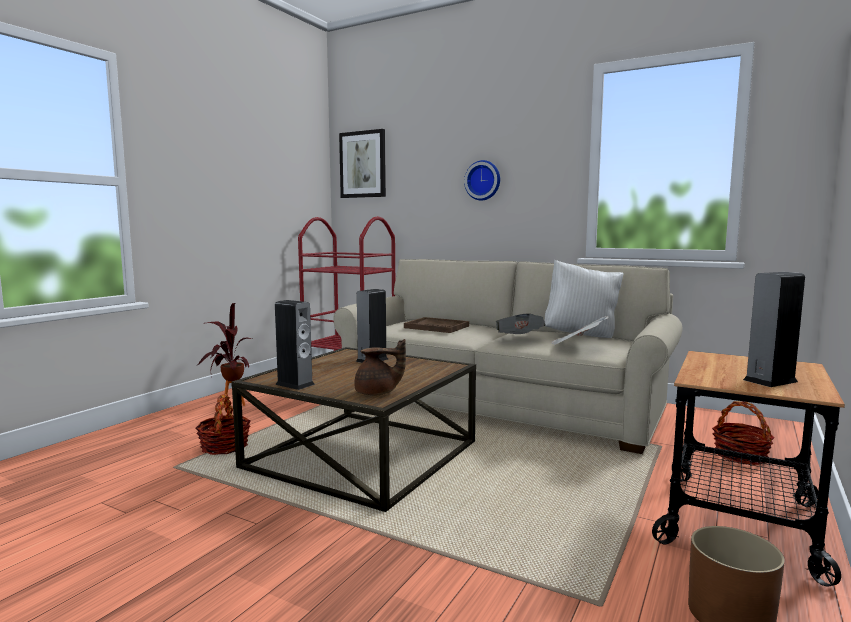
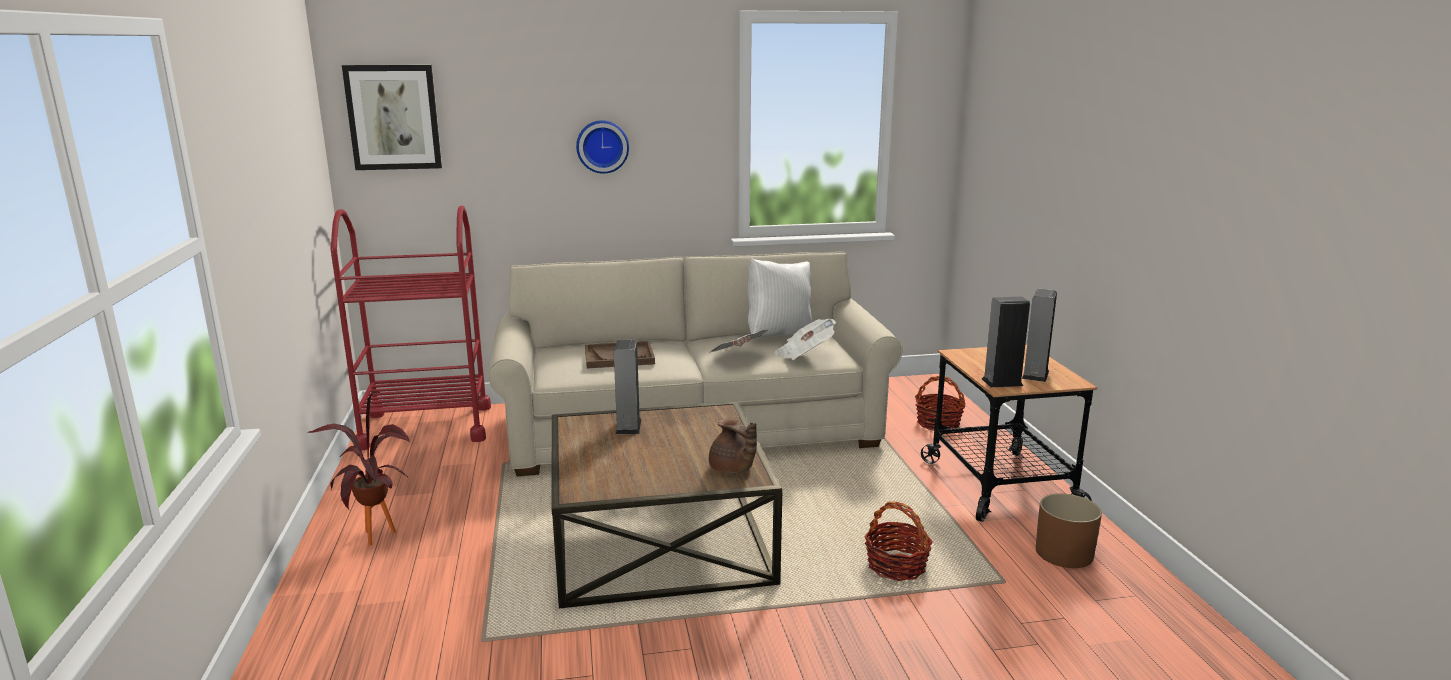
camera: 40 degrees left, 10 degrees up
basket [196,394,250,455] -> basket moved to [864,502,933,581]
speaker [275,300,315,390] -> speaker moved to [982,296,1030,387]
brown teapot [354,339,406,395] -> brown teapot turned 90 degrees clockwise [709,419,757,474]

